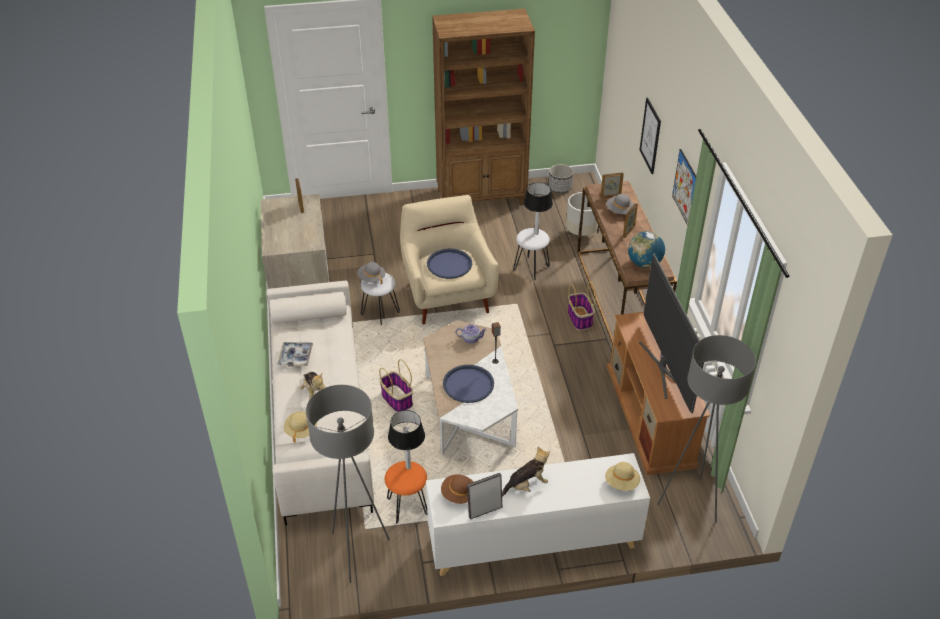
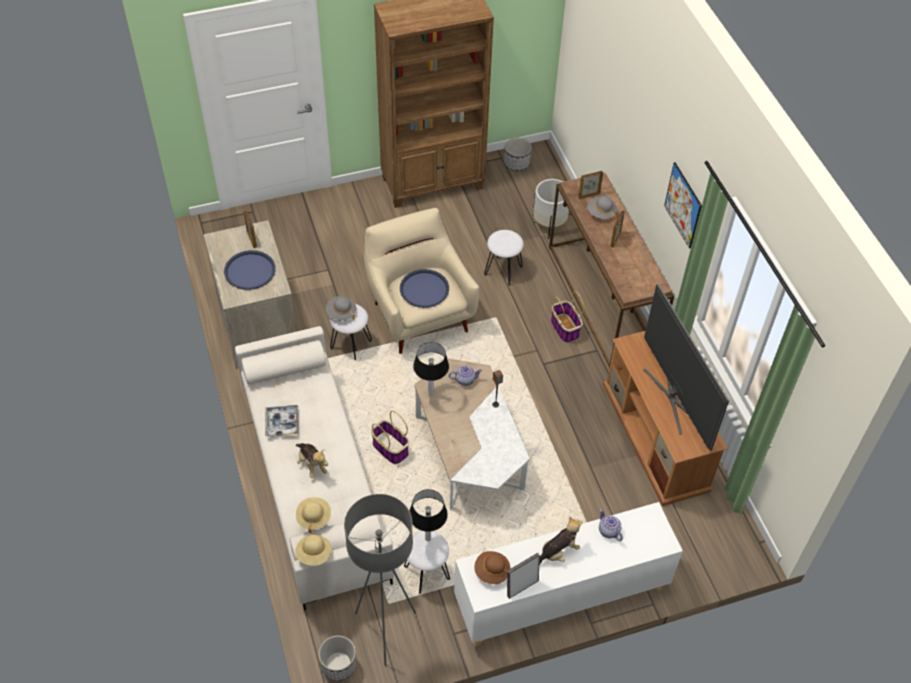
camera: 10 degrees left, 10 degrees up
orange stool [385,461,427,523] -> white stool [404,531,450,594]
blue tray [443,365,494,403] -> blue tray moved to [224,250,276,290]
table lamp [524,182,553,235] -> table lamp moved to [413,342,449,395]
beige hat [605,462,640,491] -> beige hat moved to [295,535,332,566]
globe [628,231,665,268] -> none
picture [640,97,661,174] -> none
grey floor lamp [657,335,756,523] -> none
none -> planter [318,635,356,681]
none -> teapot [599,509,623,541]

